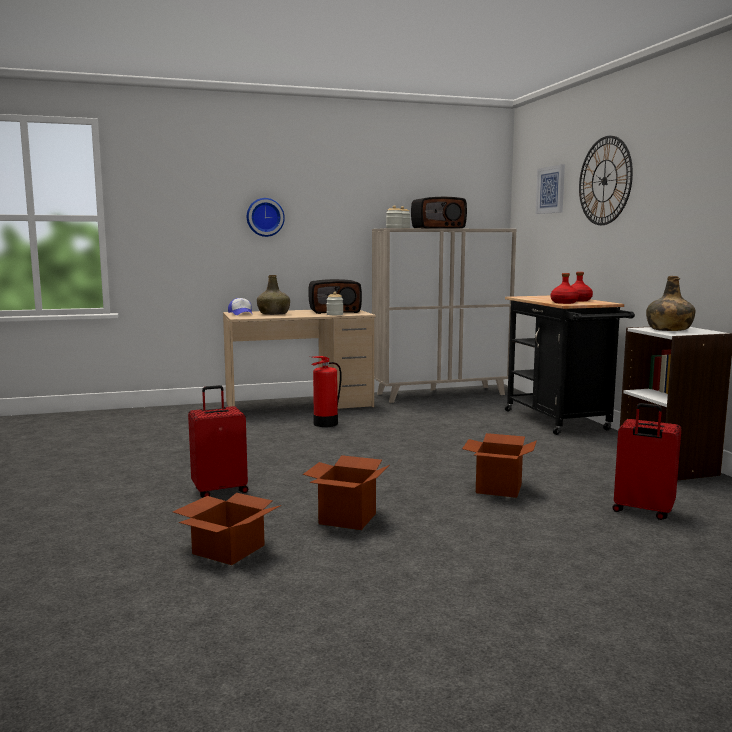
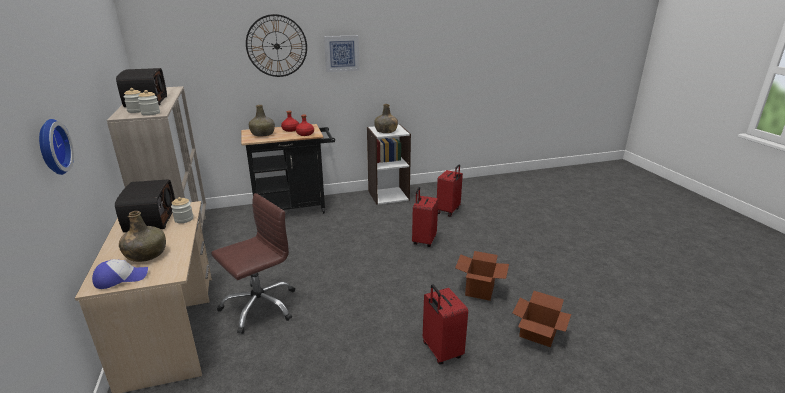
camera: 90 degrees left, 15 degrees up
fire extinguisher [311,356,341,427] -> brown office chair [211,193,295,334]
cardboard box [462,433,537,498] -> red suitcase [412,187,438,247]
picture [536,164,565,214] -> picture moved to [324,35,360,72]
none -> green bottle [249,105,275,137]

